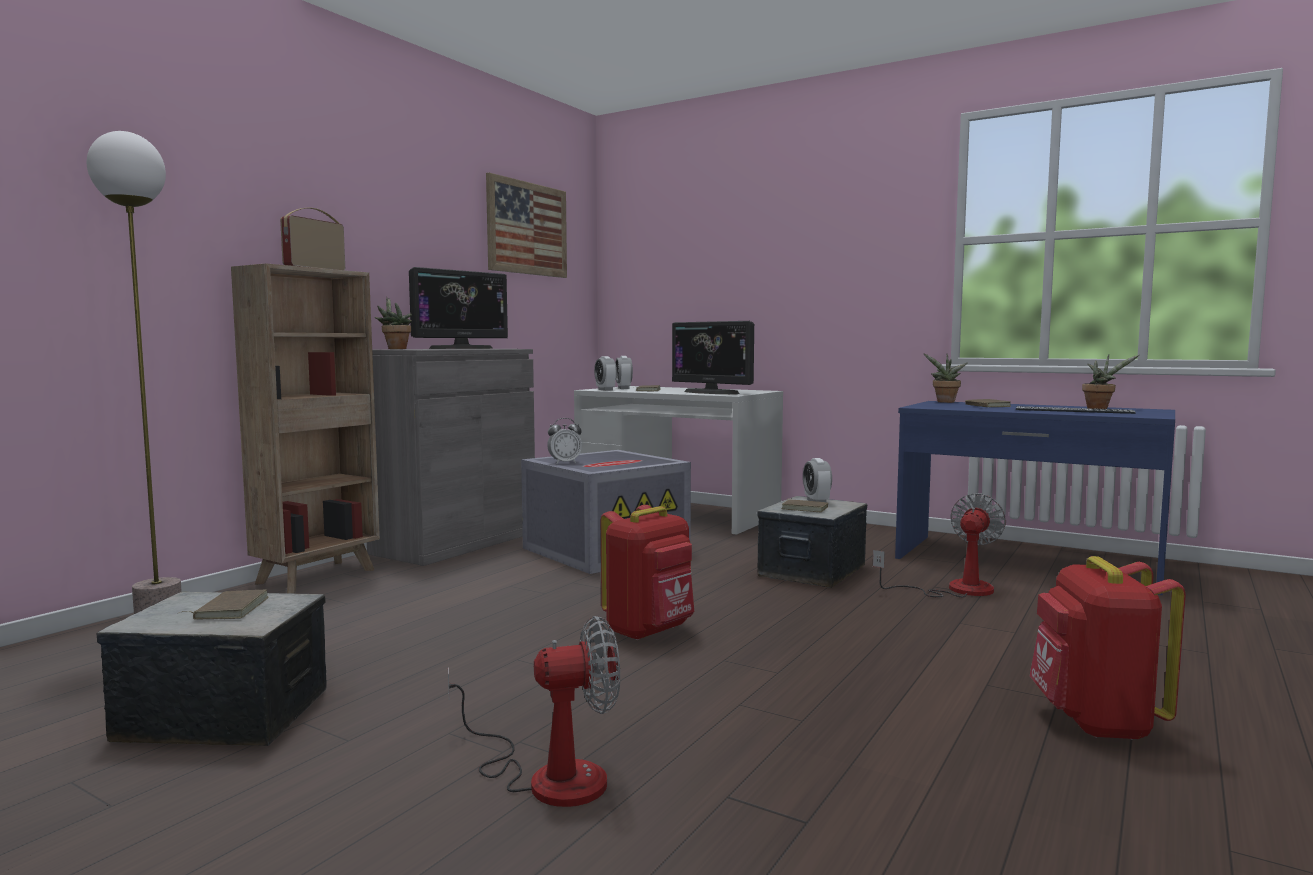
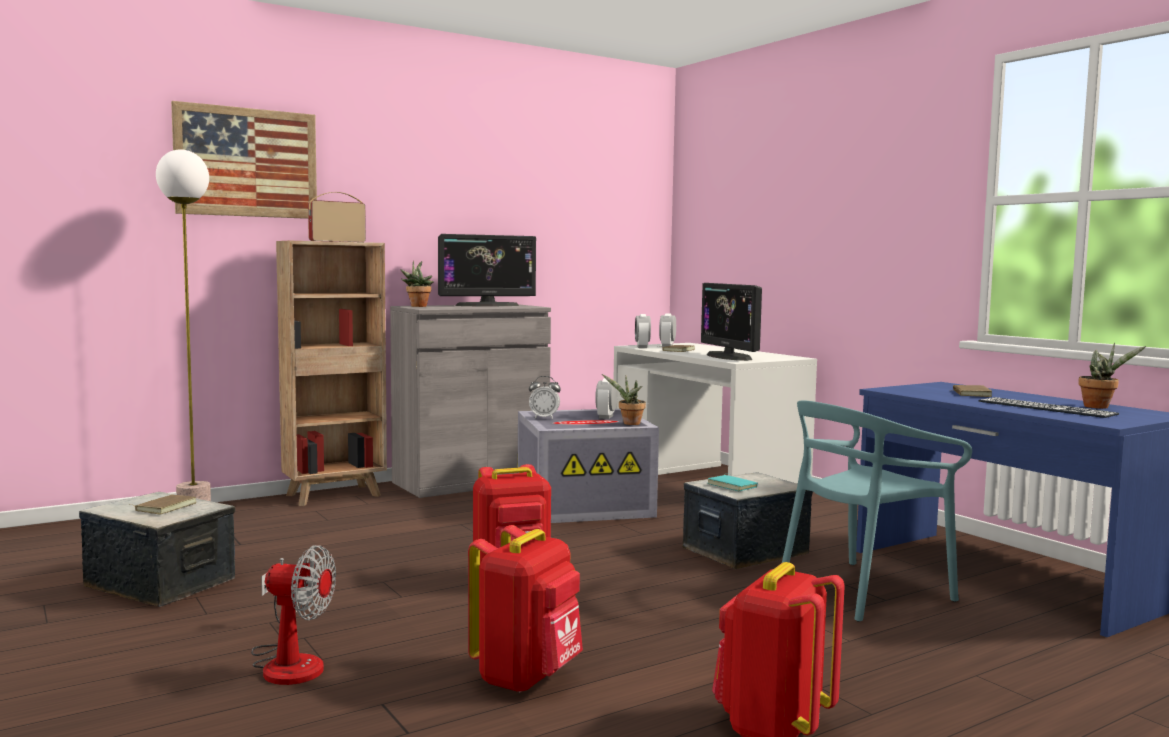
camera: 25 degrees right, 0 degrees up
picture [486,173,567,278] -> picture moved to [171,101,317,219]
brown book [781,498,828,512] -> turquoise book [707,474,758,491]
alarm clock [803,458,832,502] -> alarm clock moved to [595,378,618,419]
fan [873,493,1006,597] -> turquoise chair [782,400,972,622]
potted plant [923,353,968,403] -> potted plant moved to [602,374,646,425]
none -> red backpack [468,525,583,692]

